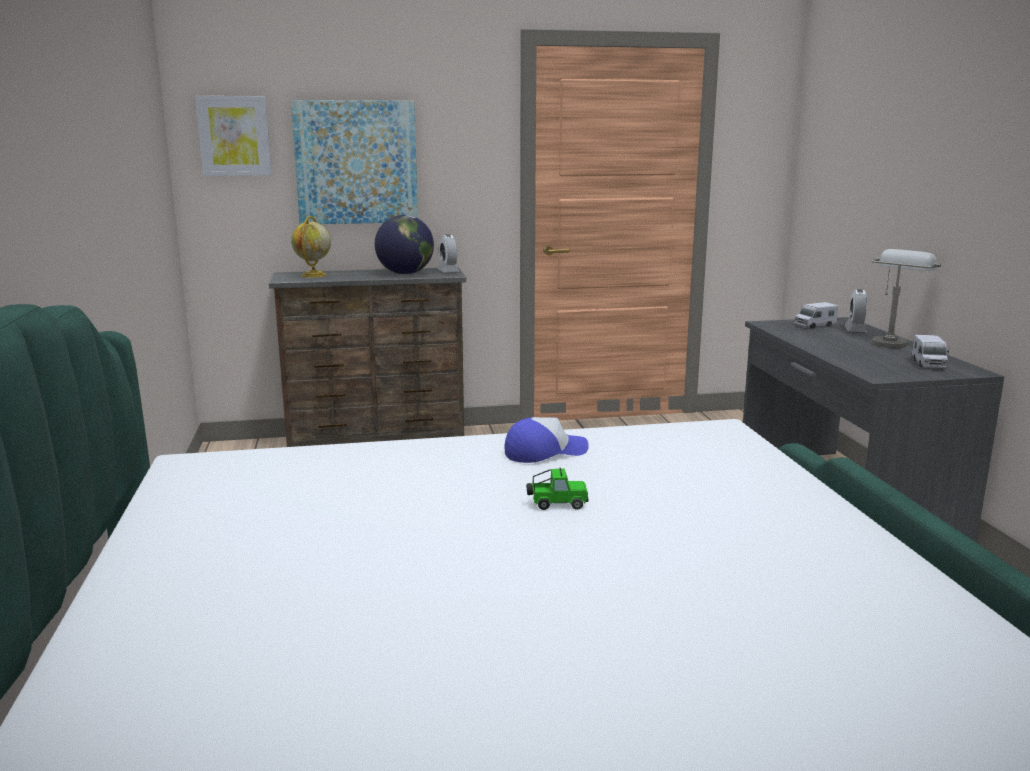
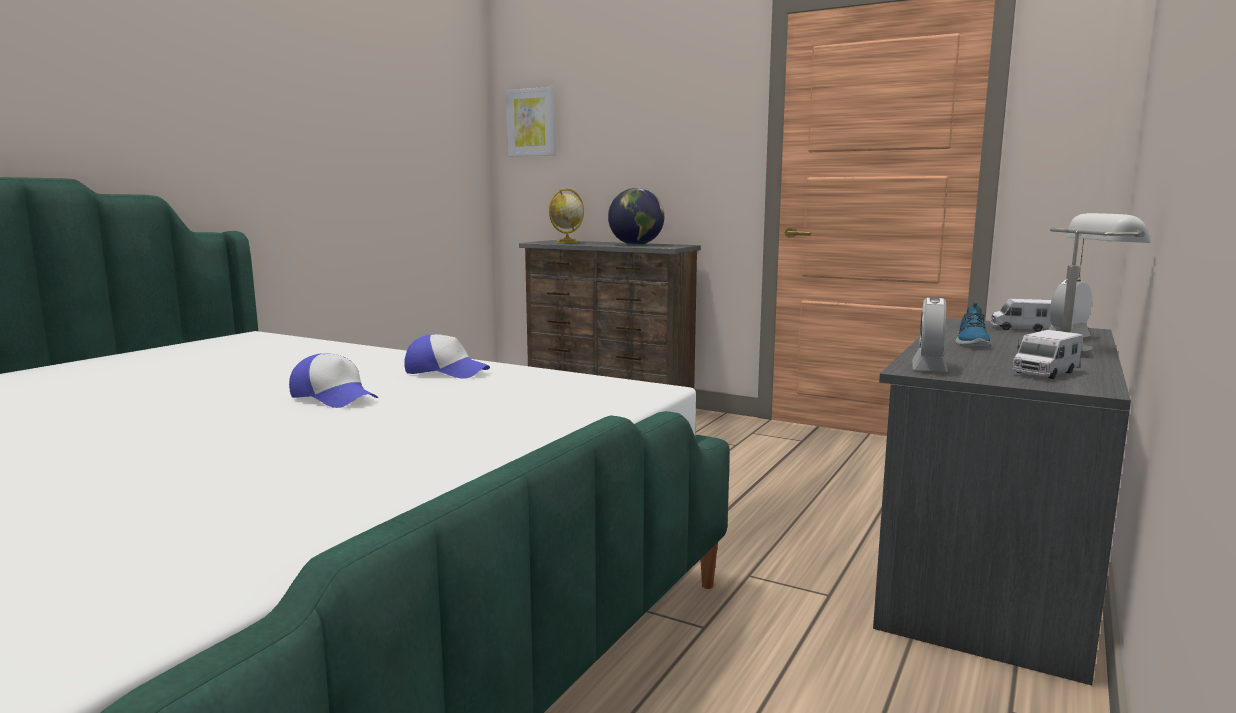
camera: 40 degrees right, 5 degrees down
picture [291,100,418,224] -> none
alarm clock [437,234,460,272] -> alarm clock moved to [912,297,948,372]
toy car [526,468,589,510] -> cap [289,353,378,408]
none -> shoe [956,301,991,346]

